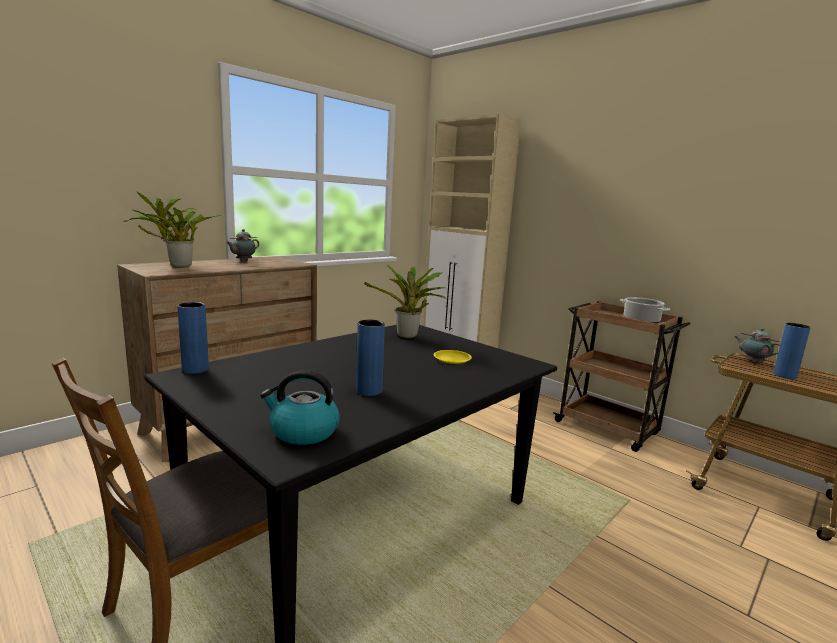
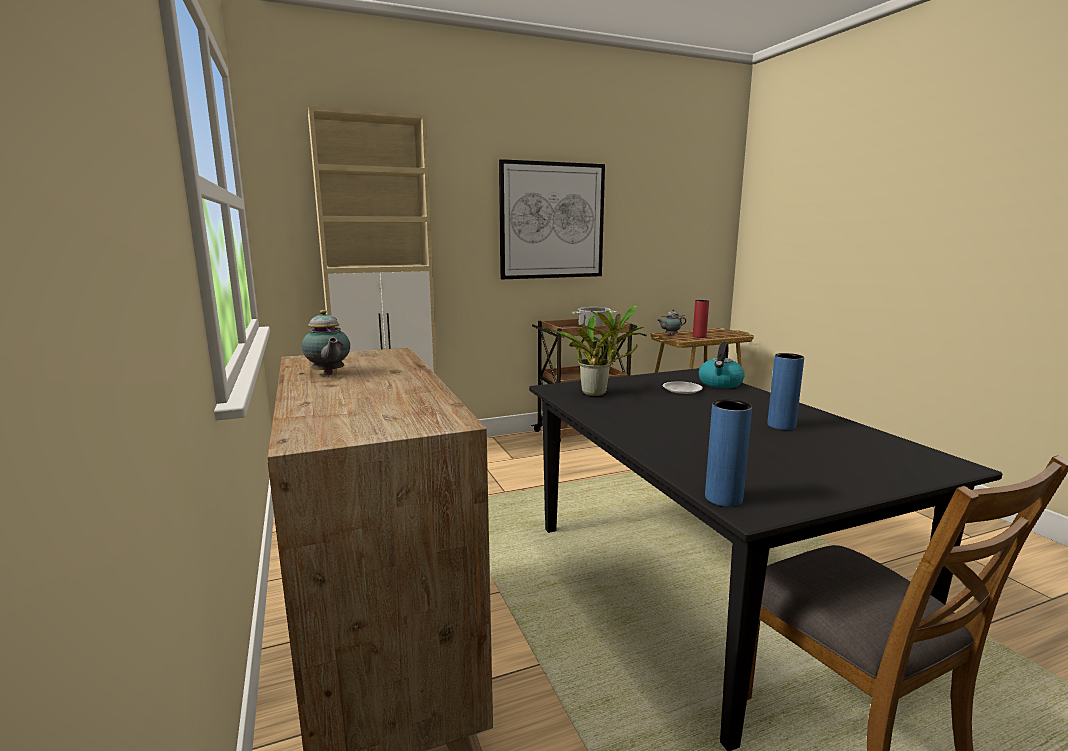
camera: 65 degrees left, 0 degrees up
potted plant [124,192,223,268] -> none
kettle [260,370,340,445] -> kettle moved to [699,342,745,388]
yellow plate [433,350,472,364] -> white plate [663,381,703,394]
blue vase [773,323,810,379] -> red vase [693,300,709,338]
none -> picture [499,159,605,279]

